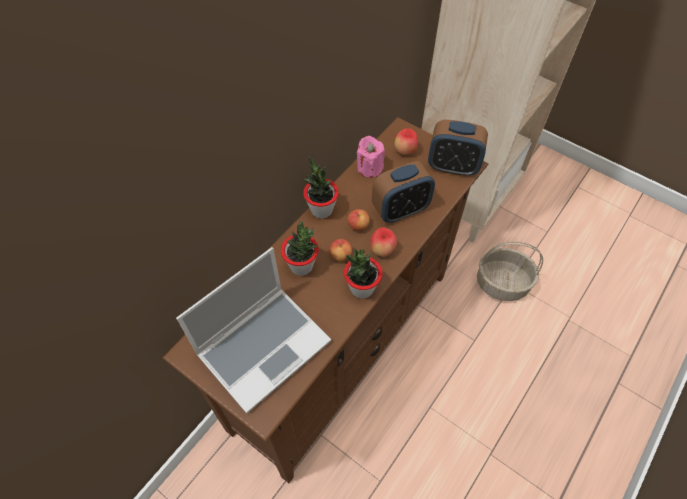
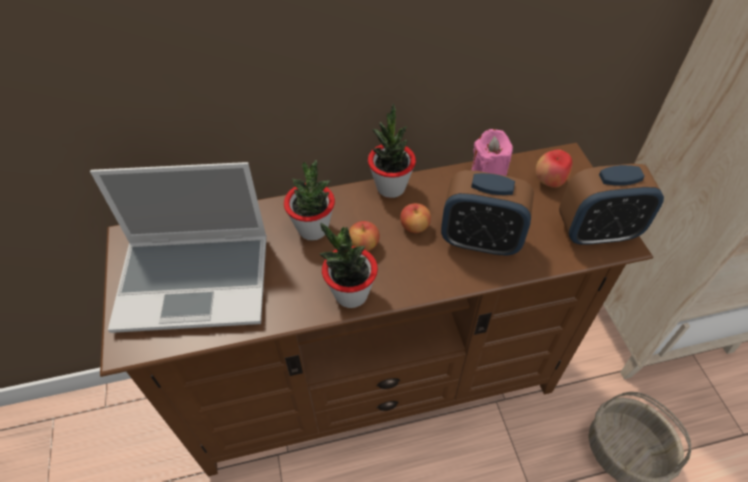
camera: 40 degrees right, 5 degrees down
apple [370,227,397,257] -> none
alarm clock [428,120,488,176] -> alarm clock turned 60 degrees counterclockwise [559,164,664,246]

